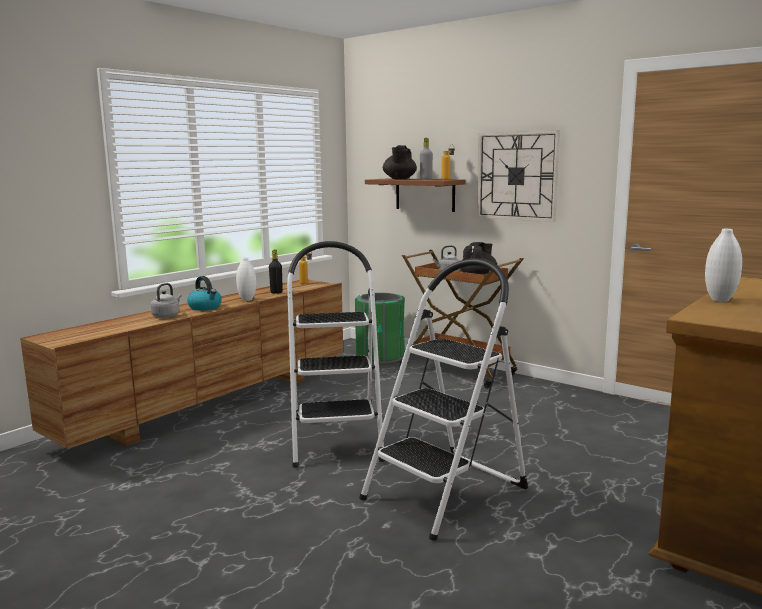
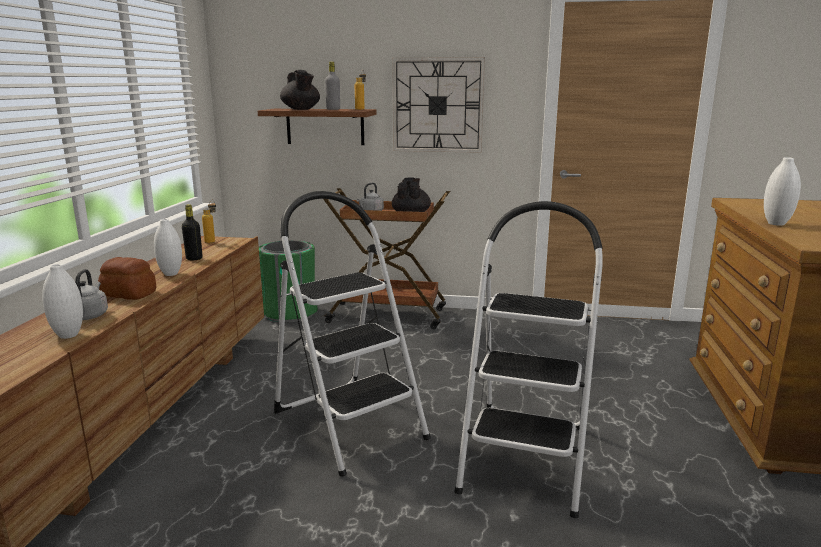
camera: 30 degrees left, 5 degrees up
kettle [187,276,222,310] -> bread [98,257,156,300]
none -> white vase [42,264,83,339]

